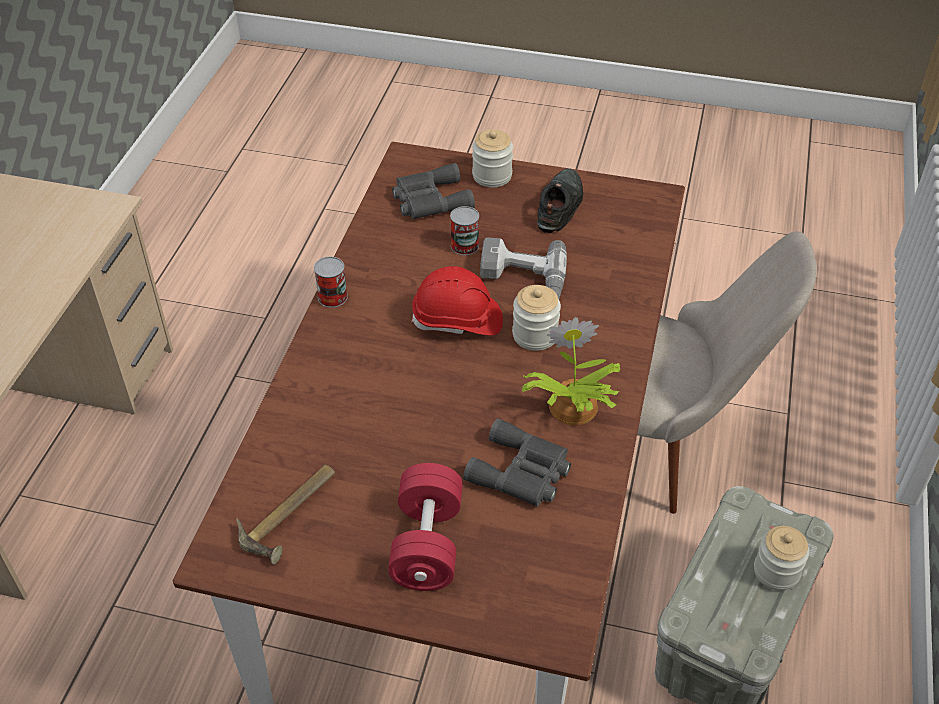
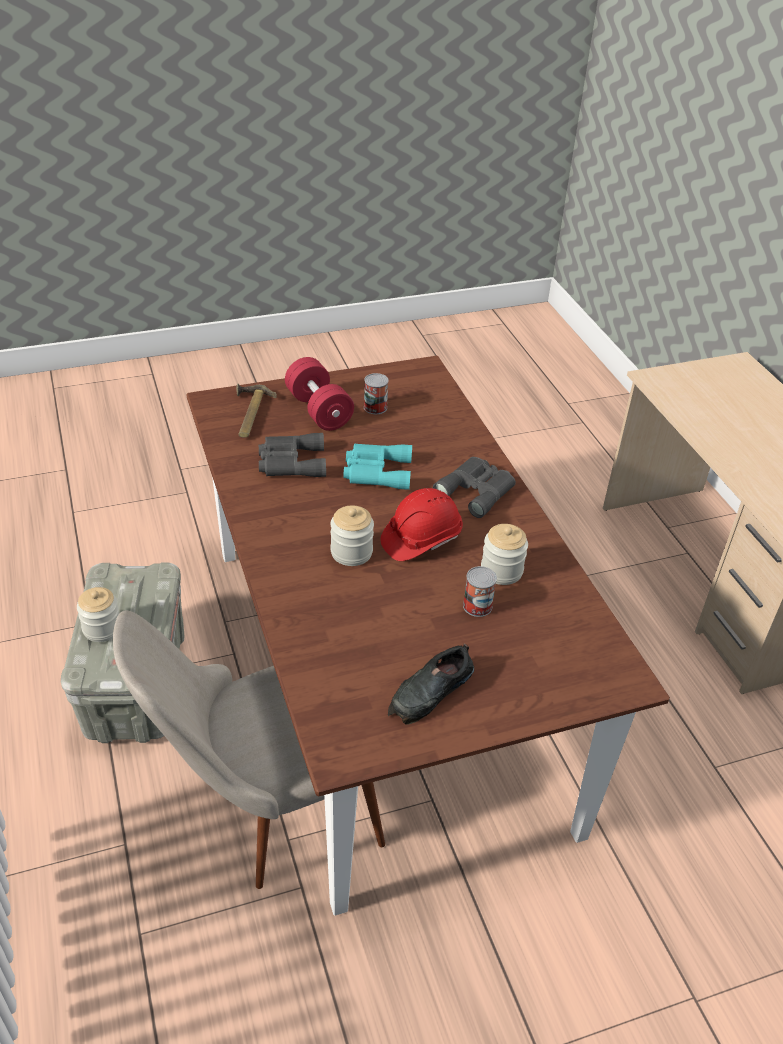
camera: 145 degrees right, 5 degrees down
hammer [236,465,335,565] -> hammer moved to [237,384,277,438]
can [314,257,348,308] -> can moved to [364,373,389,414]
grey binoculars [392,163,475,219] -> grey binoculars moved to [433,457,516,518]
jar [472,129,513,187] -> jar moved to [481,524,528,585]
power drill [480,237,567,299] -> none
potted plant [522,317,620,425] -> none
black shoe [537,168,583,233] -> black shoe turned 60 degrees clockwise [388,643,474,725]
none -> turquoise binoculars [343,444,412,490]

